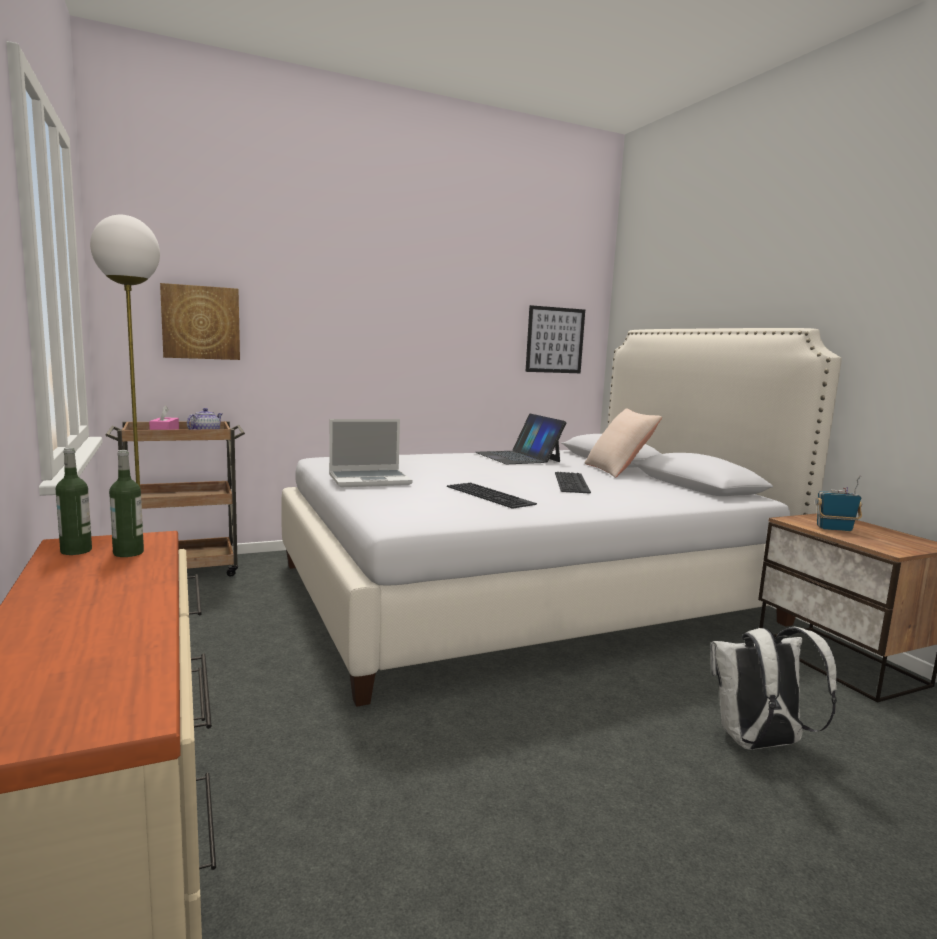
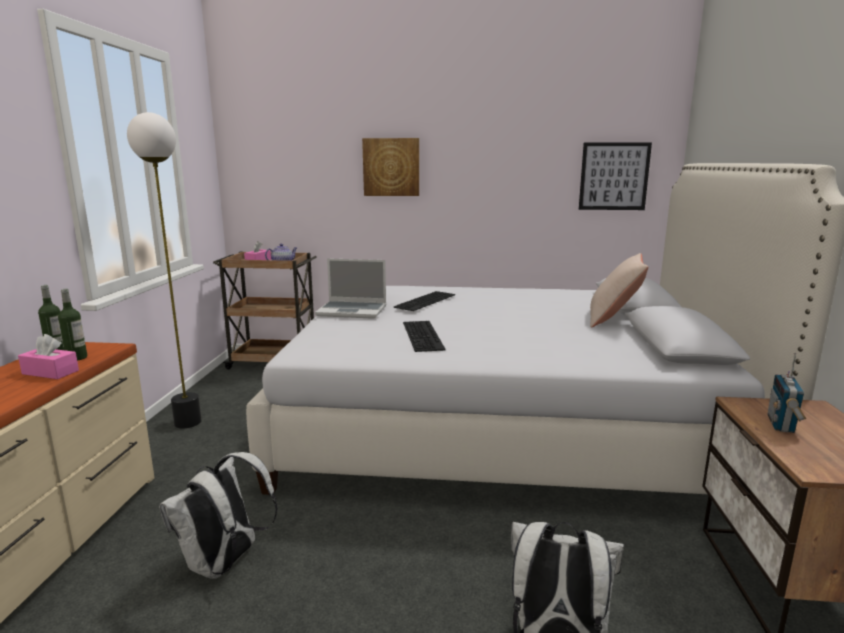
camera: 30 degrees right, 5 degrees up
picture [160,283,240,360] -> picture moved to [362,138,419,196]
laptop [475,414,567,464] -> none
keyboard [555,472,591,494] -> keyboard moved to [394,291,455,311]
radio [815,475,862,531] -> radio turned 105 degrees counterclockwise [767,353,806,433]
none -> pink tissue box [18,334,79,379]
none -> white backpack [159,452,278,579]

